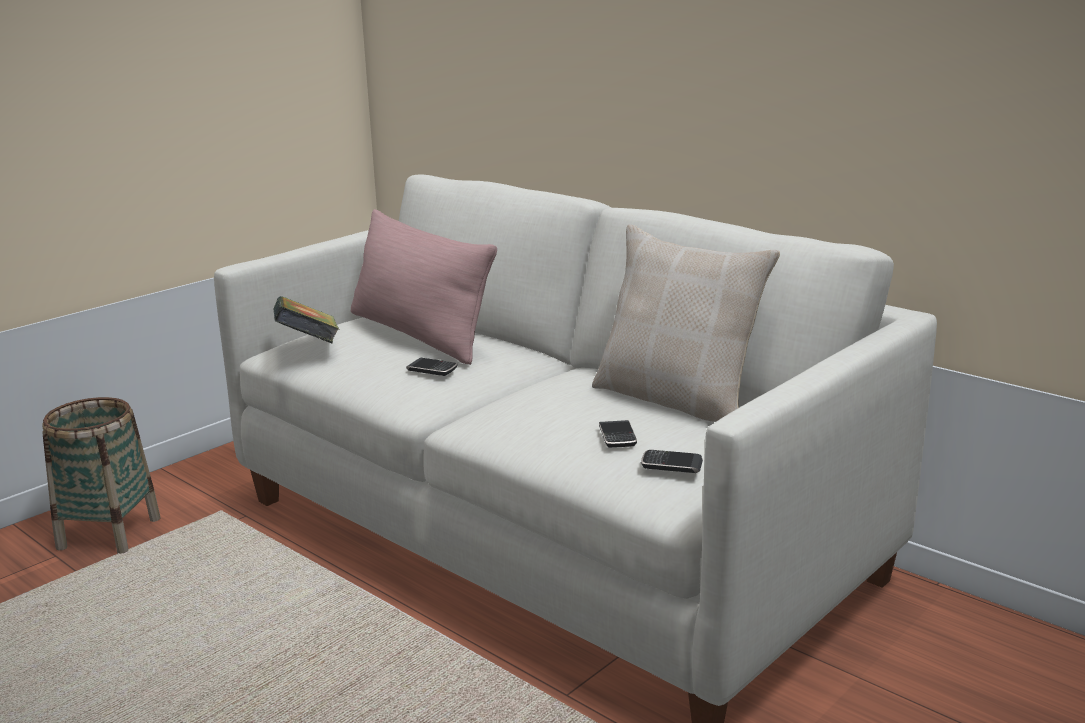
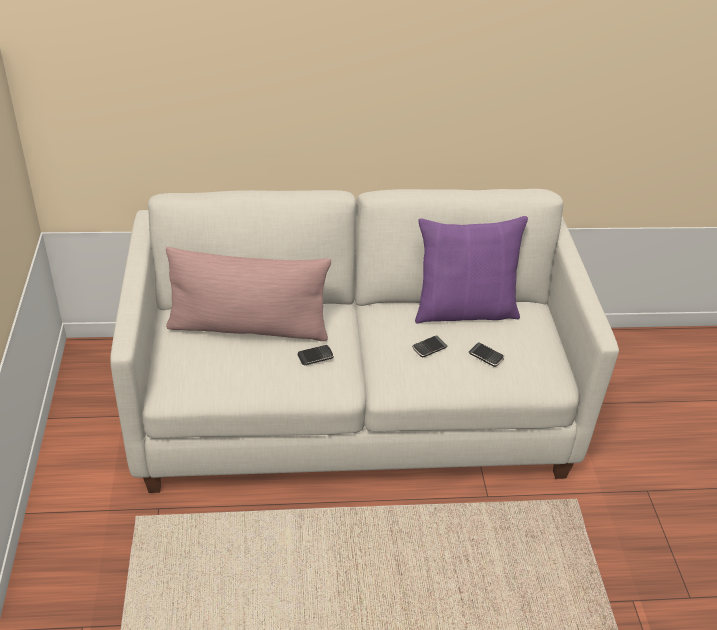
camera: 50 degrees left, 20 degrees up
basket [42,397,161,554] -> none
book [274,296,340,343] -> none
beige pillow [592,224,780,422] -> purple pillow [415,216,528,324]
phone [641,450,703,473] -> phone moved to [412,335,447,358]

